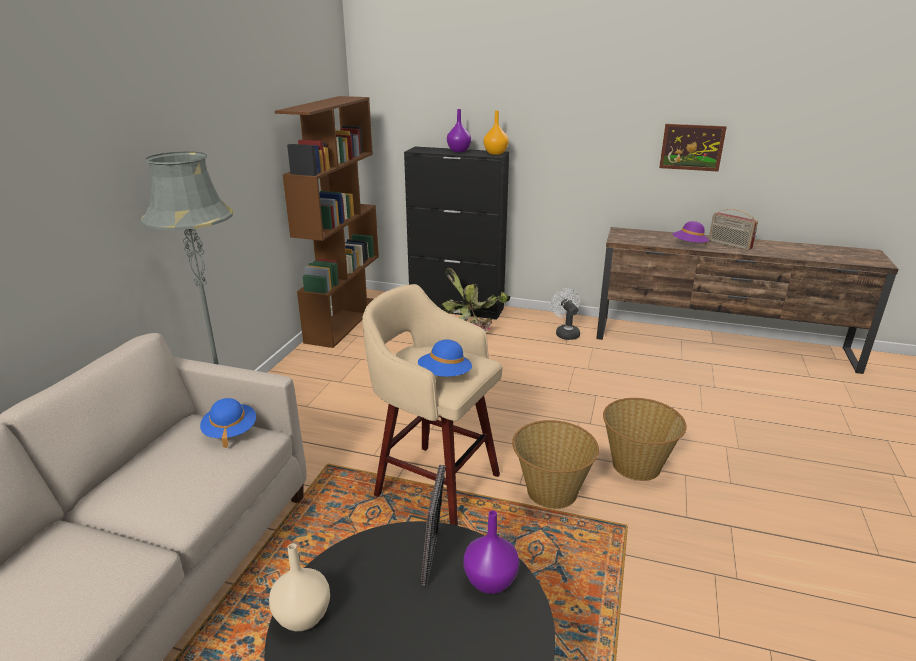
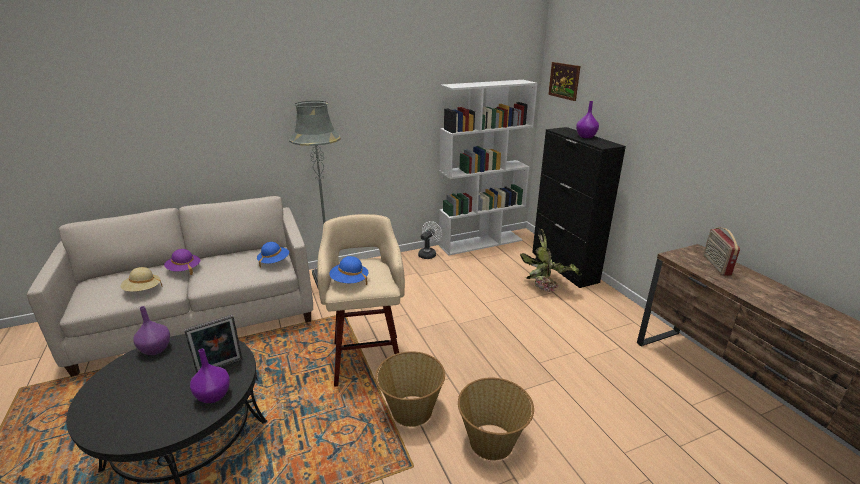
camera: 50 degrees right, 0 degrees up
beige vase [269,543,330,631] -> purple vase [133,306,170,355]
brown bookcase [275,96,379,348] -> white bookcase [439,80,538,256]
orange vase [484,111,509,155] -> none
white fan [551,288,580,340] -> white fan moved to [418,221,442,259]
picture [659,124,727,172] -> picture moved to [548,62,580,101]
purple hat [673,221,709,245] -> purple hat moved to [164,249,200,275]
radio [709,209,758,250] -> radio moved to [704,228,740,276]
none -> beige hat [121,267,163,292]

